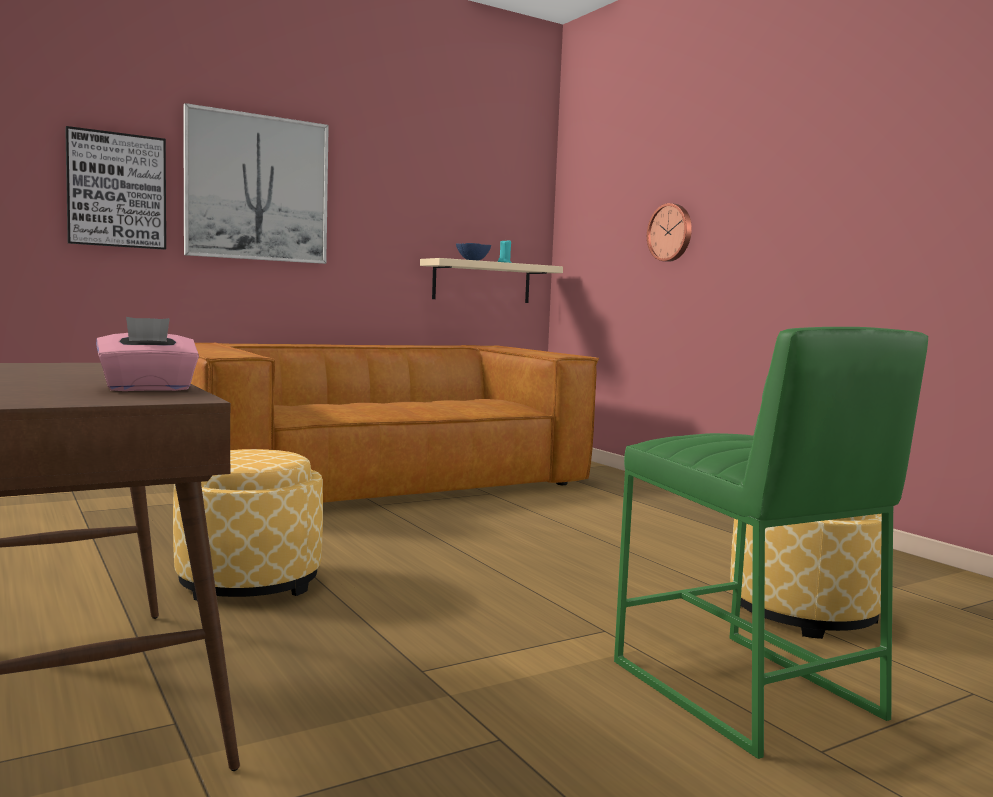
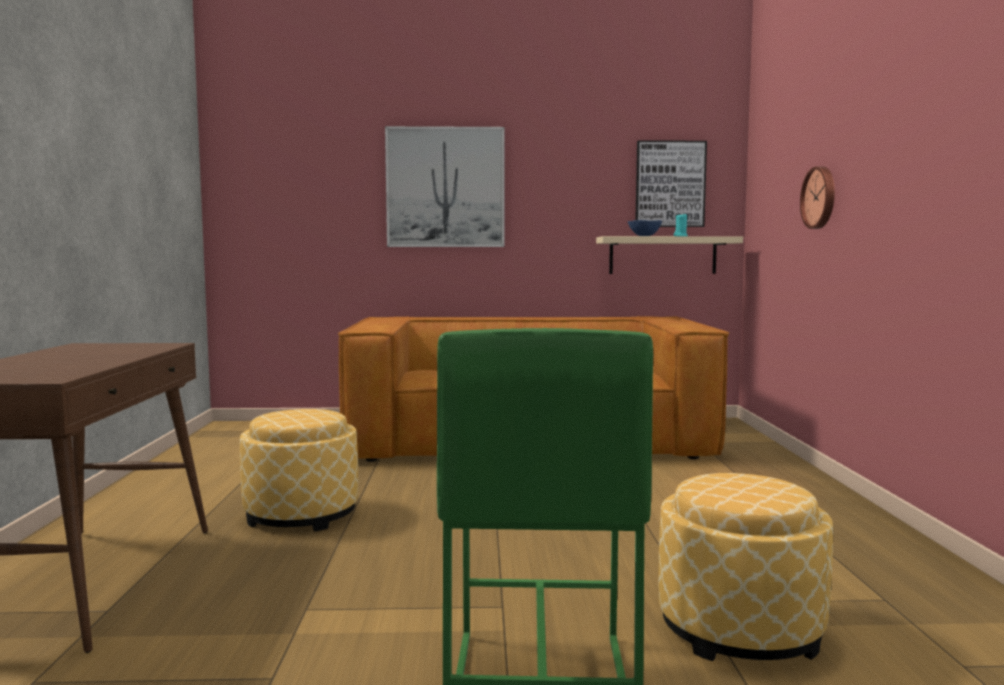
camera: 30 degrees right, 0 degrees up
picture [65,126,166,250] -> picture moved to [635,140,707,227]
pink tissue box [96,317,199,391] -> none

